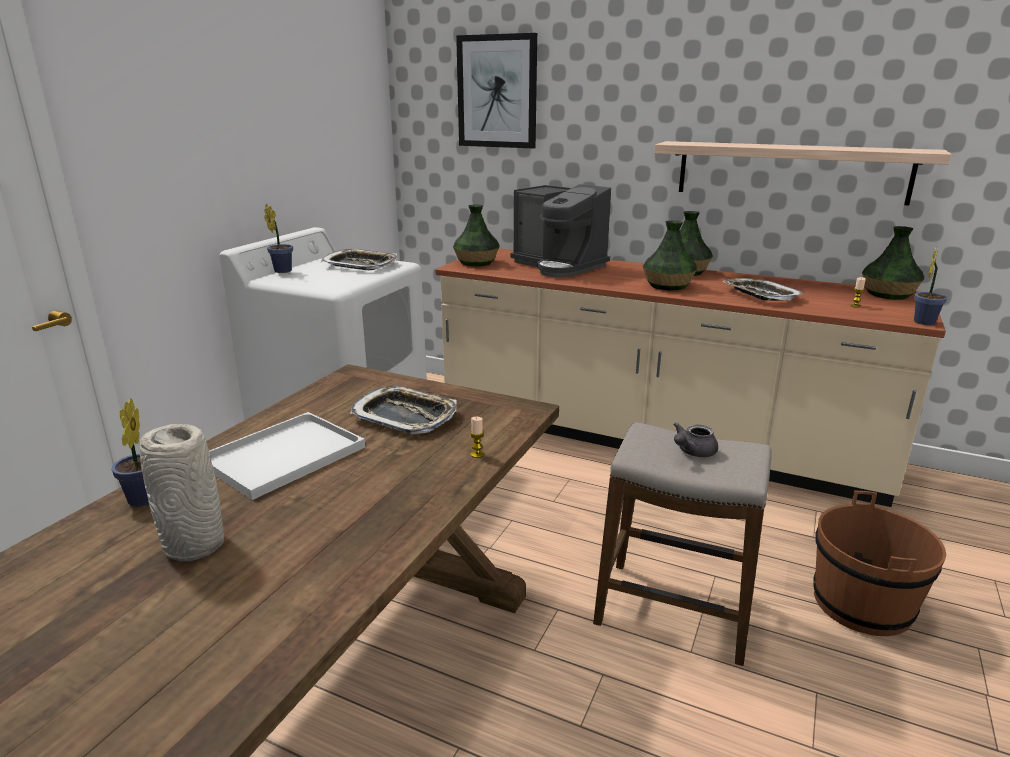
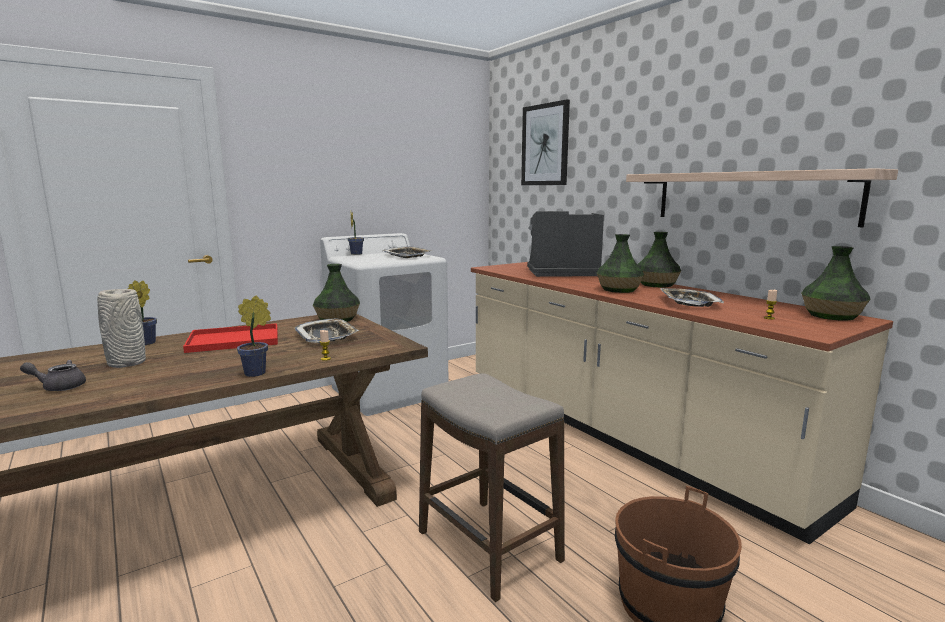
camera: 30 degrees right, 10 degrees down
white tray [209,412,365,500] -> red tray [183,323,278,353]
vase [453,204,500,266] -> vase moved to [313,264,360,322]
coffee machine [510,184,611,277] -> coffee machine turned 105 degrees clockwise [527,211,604,277]
grey teapot [673,422,718,457] -> grey teapot moved to [20,360,86,391]
potted plant [914,247,947,325] -> potted plant moved to [237,296,271,377]

